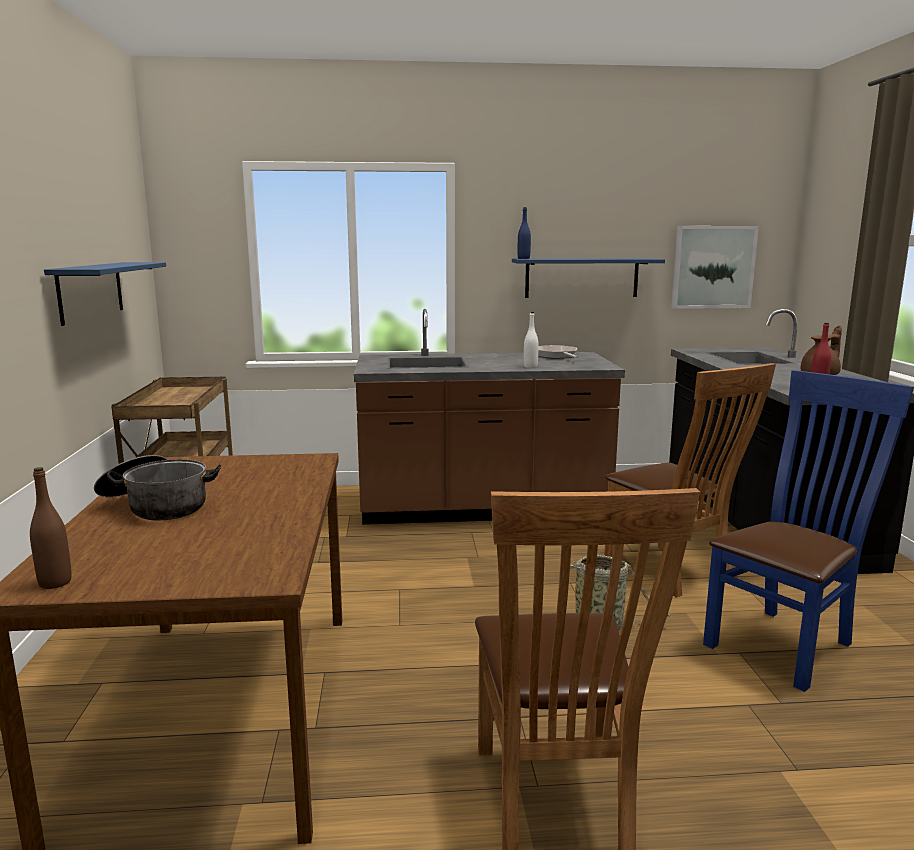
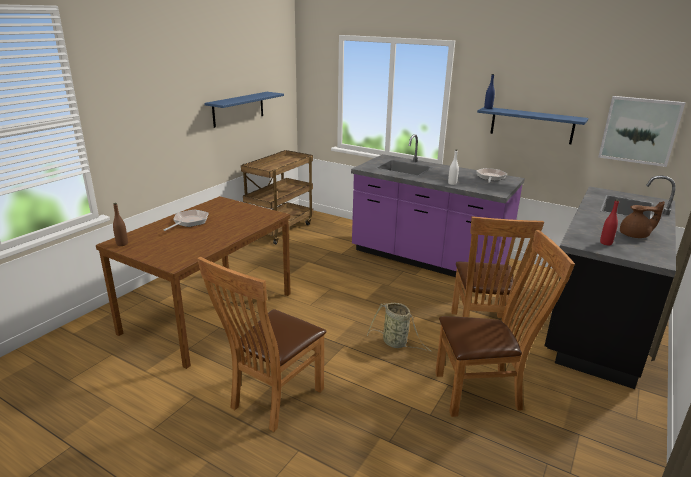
camera: 35 degrees right, 10 degrees up
cooking pot [94,455,221,521] -> frying pan [164,209,208,231]
brown counter [354,309,625,525] -> purple counter [351,134,525,277]
blue chair [703,370,914,692] -> brown chair [435,230,575,417]

